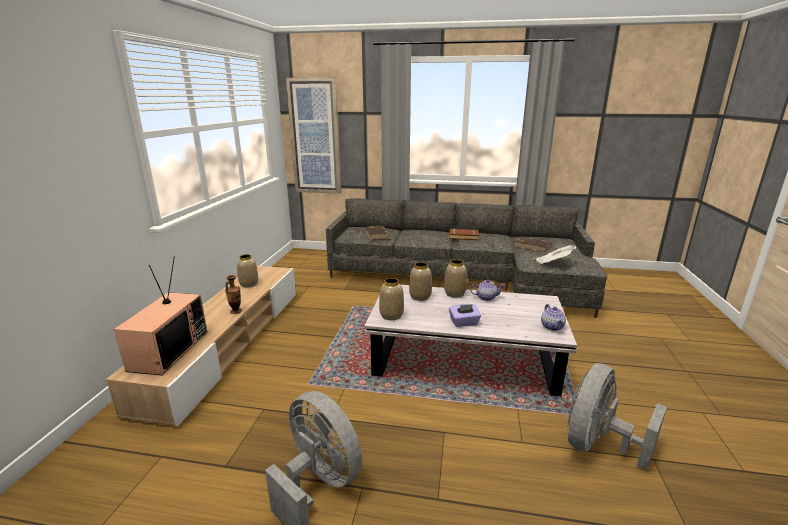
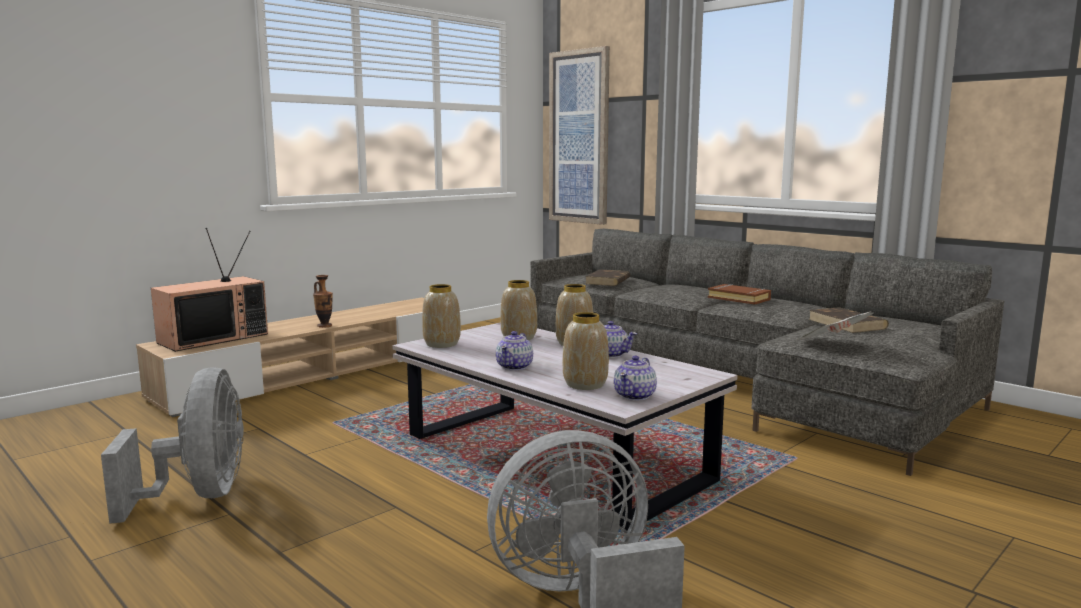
camera: 35 degrees right, 10 degrees down
vase [237,254,258,287] -> vase moved to [563,312,609,390]
purple tissue box [449,304,481,327] -> teapot [496,331,533,371]

